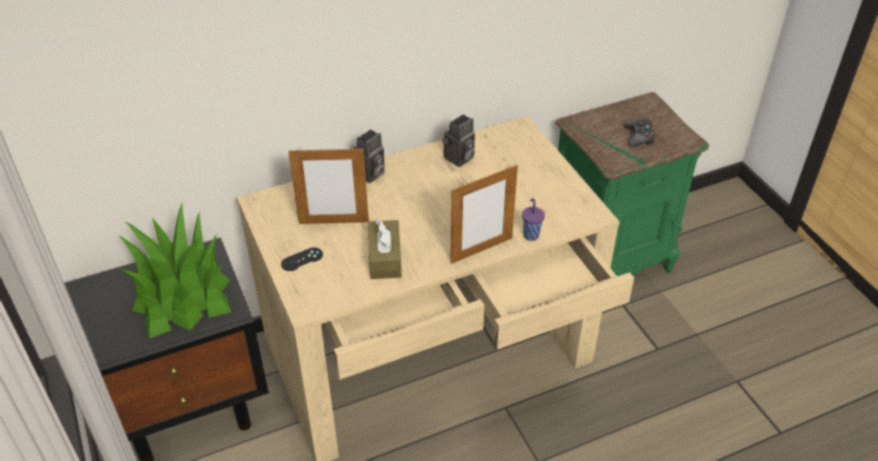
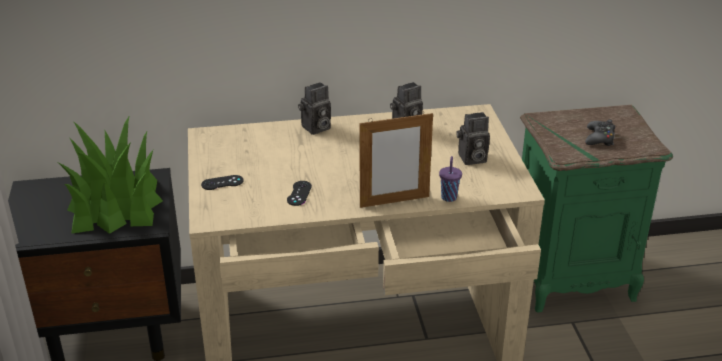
camera: 15 degrees right, 10 degrees down
picture frame [288,146,369,224] -> none
brown tissue box [368,219,402,279] -> black game controller [287,181,312,206]
none -> camera [456,112,490,165]

